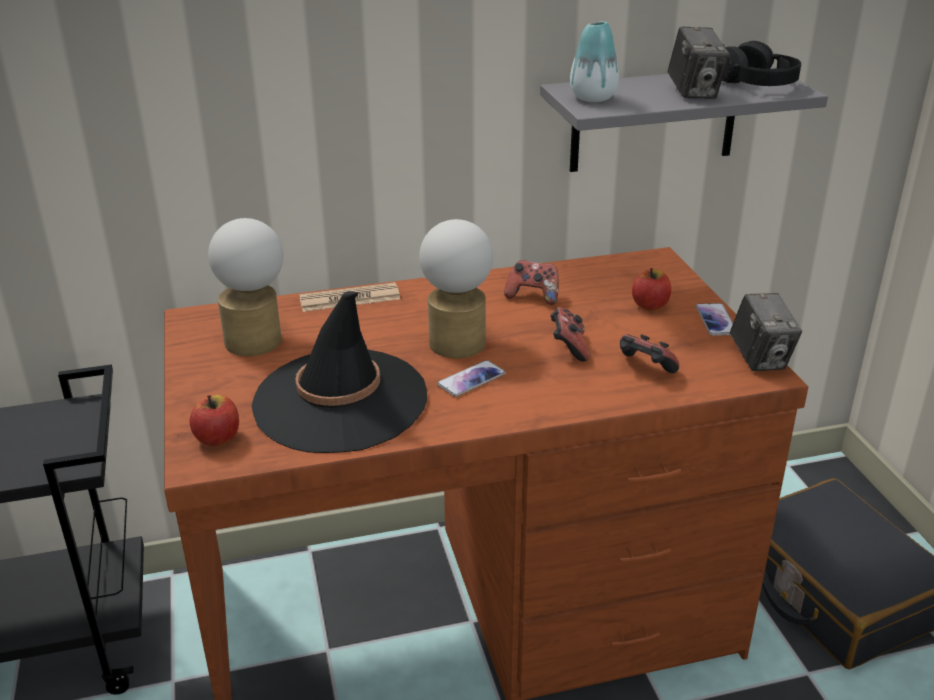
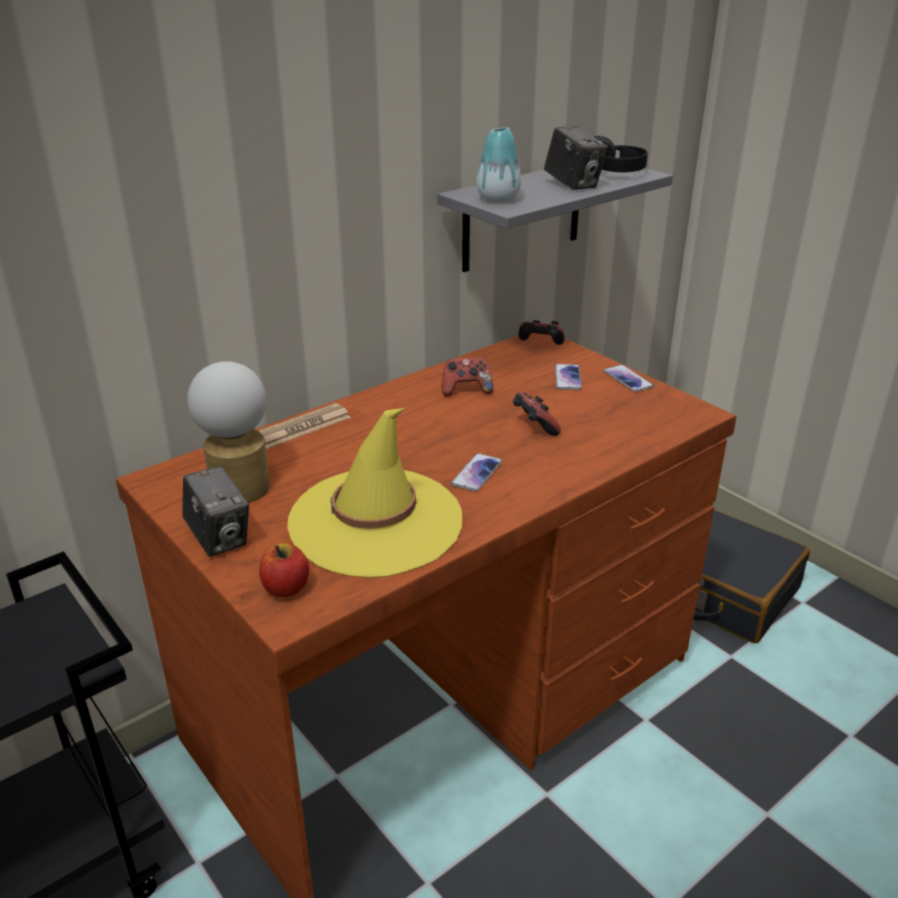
camera: 25 degrees left, 0 degrees up
black hat [252,291,428,453] -> yellow hat [287,408,462,578]
table lamp [419,219,493,358] -> none
game controller [620,334,679,373] -> game controller moved to [519,320,564,345]
apple [632,268,671,310] -> phone [555,364,582,390]
camera [730,293,802,371] -> camera moved to [182,466,249,557]

